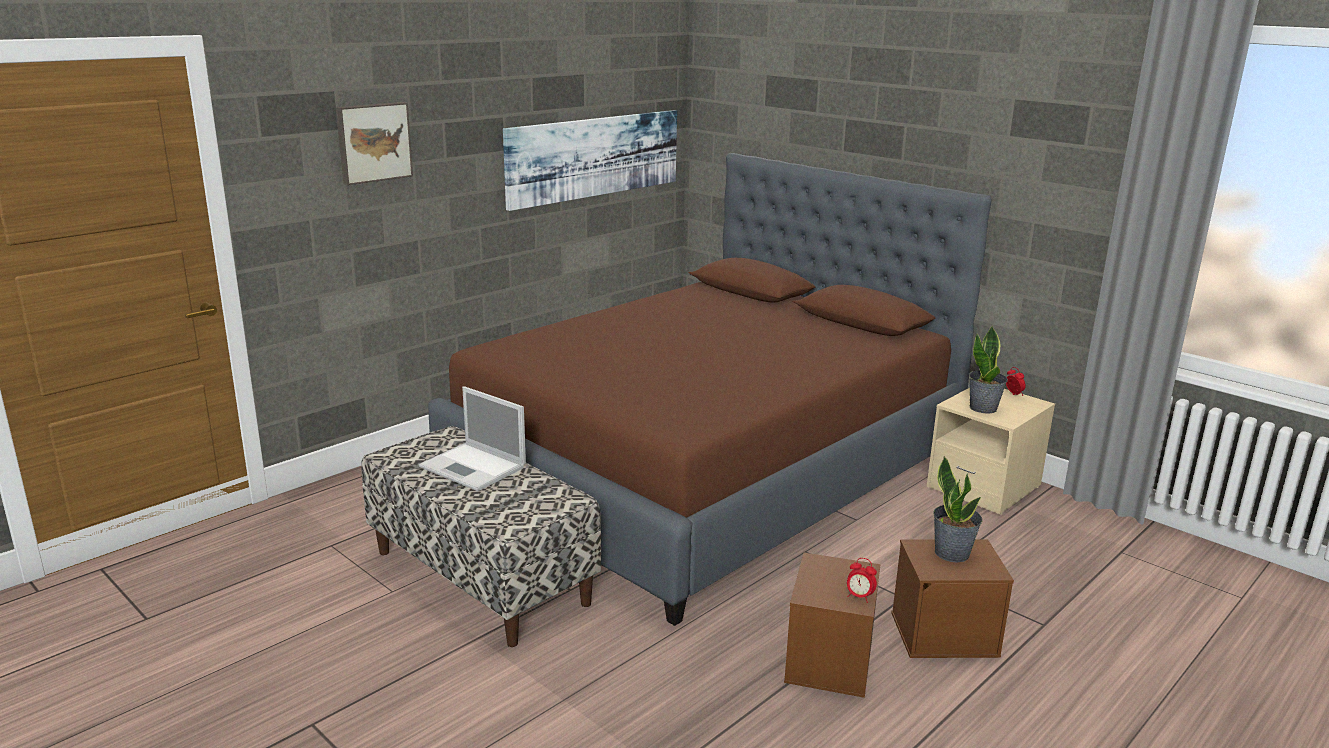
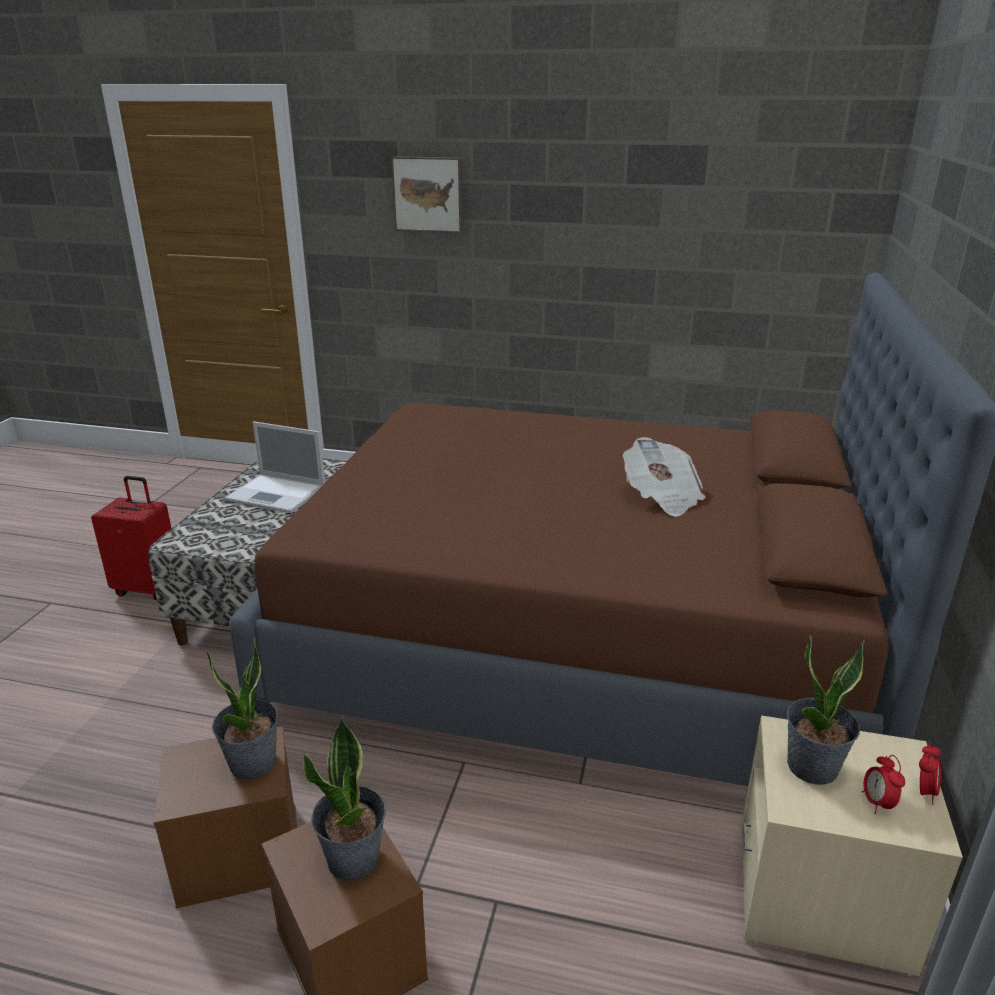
camera: 60 degrees right, 5 degrees up
laptop [419,386,526,491] -> laptop turned 75 degrees counterclockwise [225,421,325,513]
picture [503,110,677,211] -> none
alarm clock [847,558,877,603] -> alarm clock moved to [862,755,905,814]
none -> red suitcase [91,476,172,601]
none -> potted plant [207,638,278,780]
none -> newspaper [623,437,706,517]

